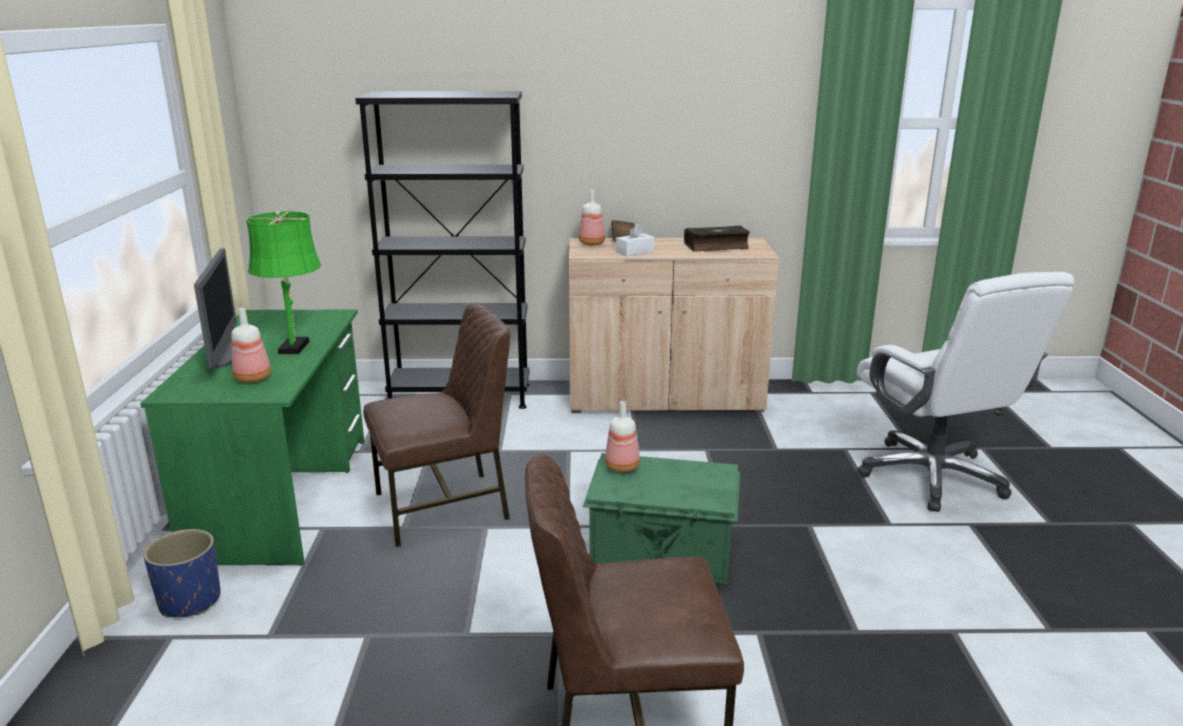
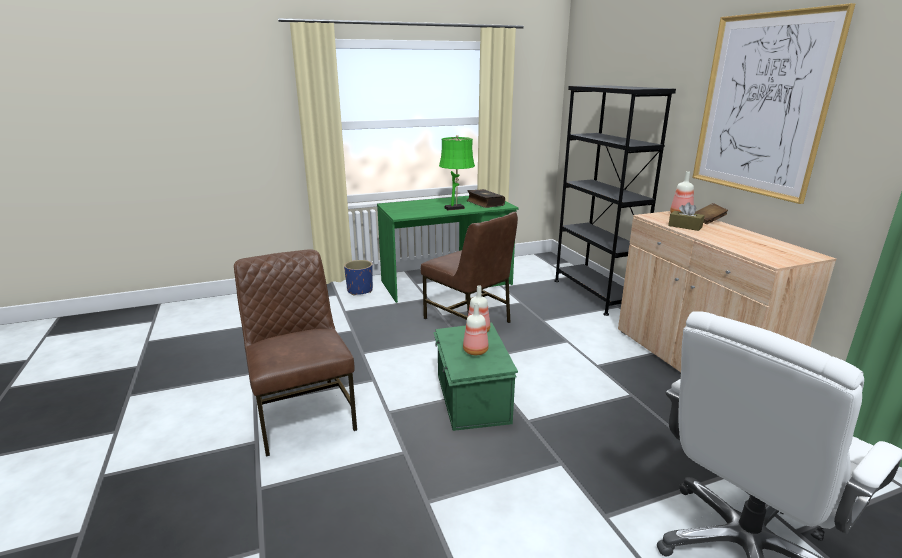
camera: 70 degrees right, 0 degrees up
monitor [194,248,237,369] -> none
bottle [231,308,271,383] -> bottle moved to [463,303,489,355]
white tissue box [616,223,654,256] -> brown tissue box [668,203,705,231]
book [684,226,750,252] -> book moved to [467,189,505,208]
none -> picture [692,3,855,204]

